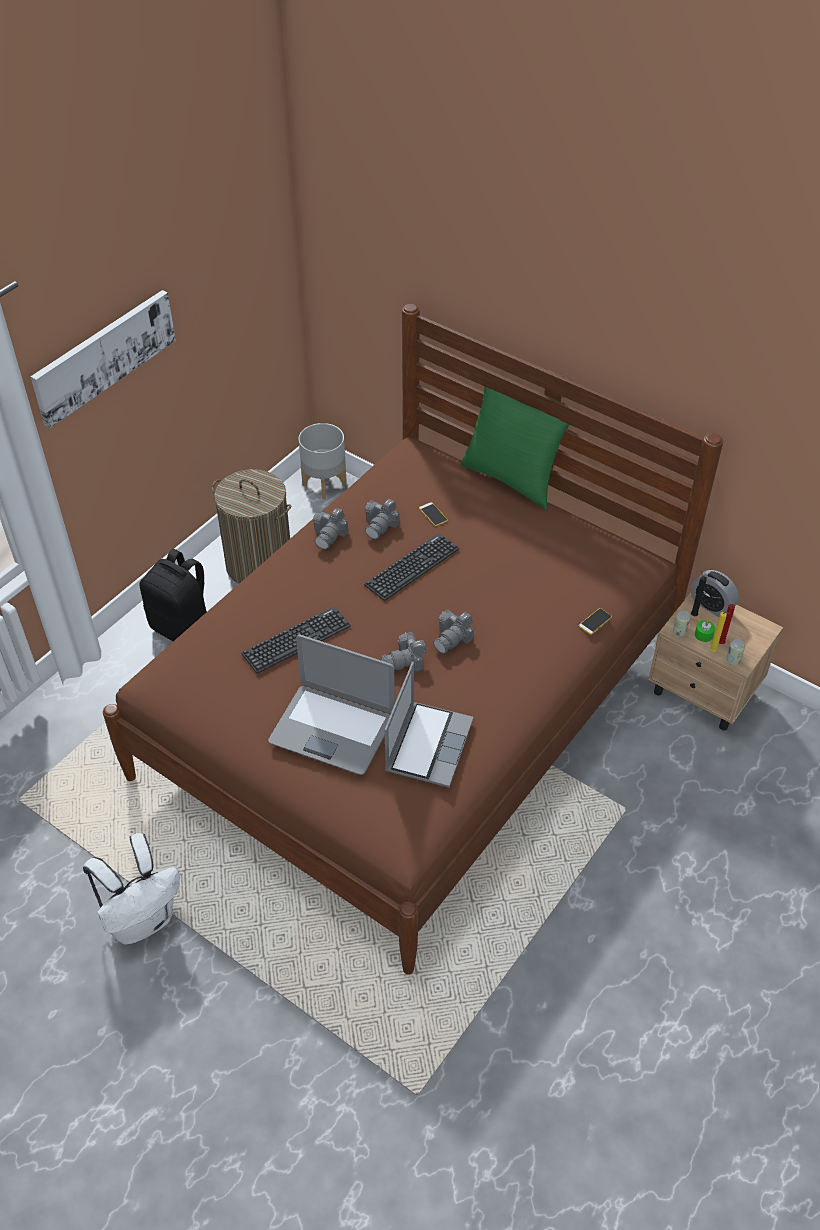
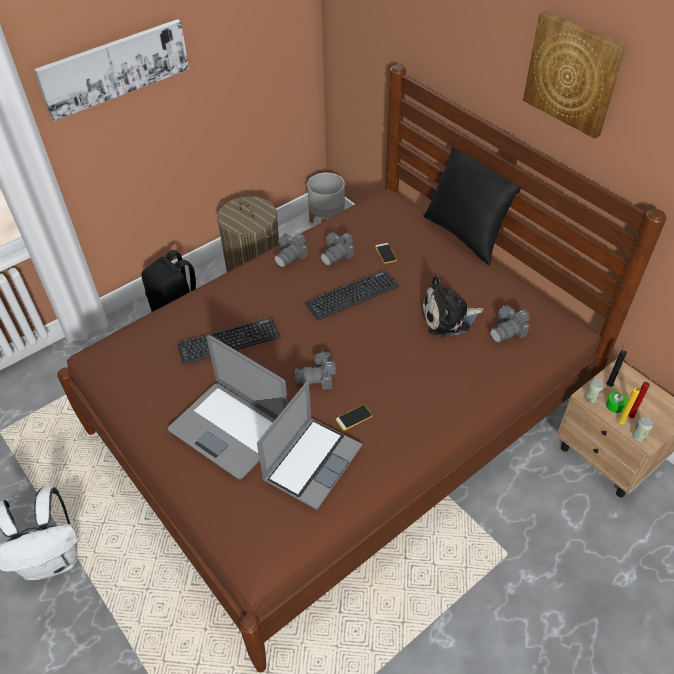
camera: 15 degrees right, 0 degrees up
camera [433,609,474,654] -> camera moved to [490,305,529,343]
green pillow [460,386,569,510] -> black pillow [424,147,521,266]
phone [579,608,612,635] -> phone moved to [335,405,372,431]
alarm clock [690,570,739,617] -> none
none -> plush toy [420,275,484,337]
none -> picture [523,11,626,139]

